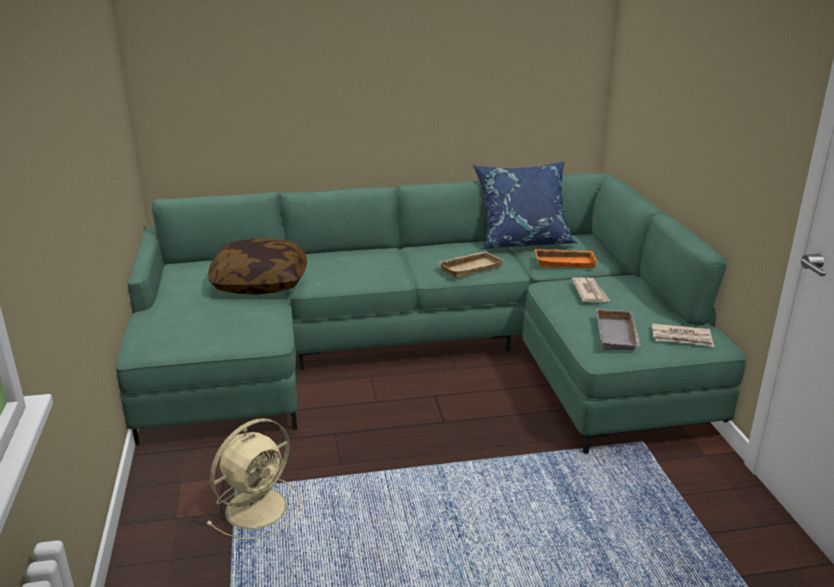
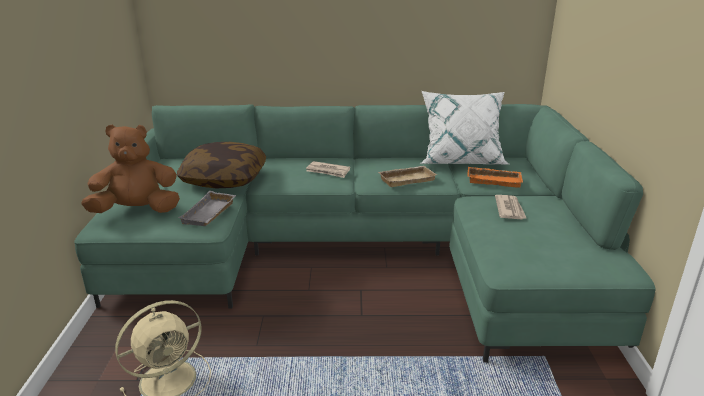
camera: 10 degrees right, 0 degrees up
blue pillow [473,162,578,249] -> white pillow [420,91,509,165]
grey tray [596,308,641,350] -> grey tray moved to [178,191,236,226]
newspaper [652,323,714,347] -> newspaper moved to [306,161,350,178]
none -> brown plush toy [81,125,180,213]

